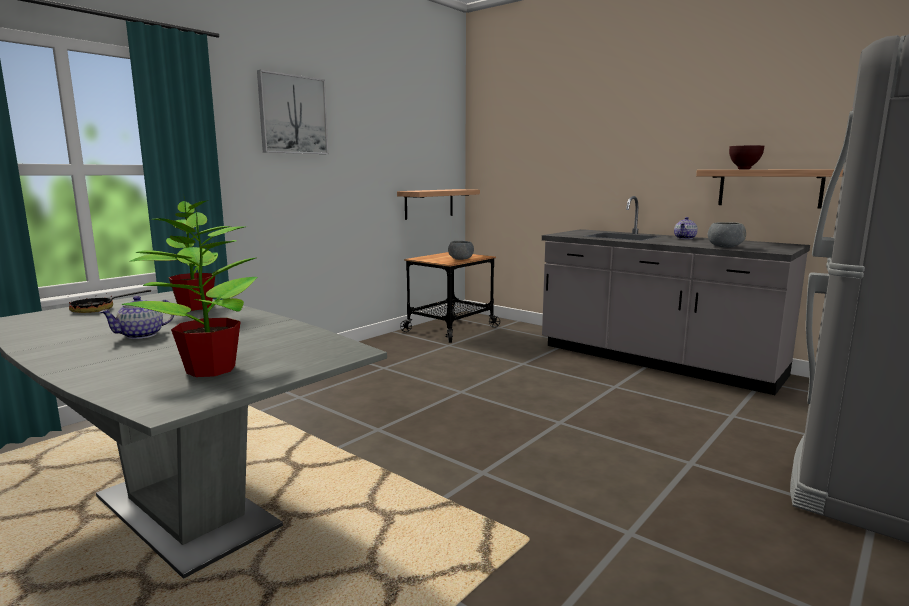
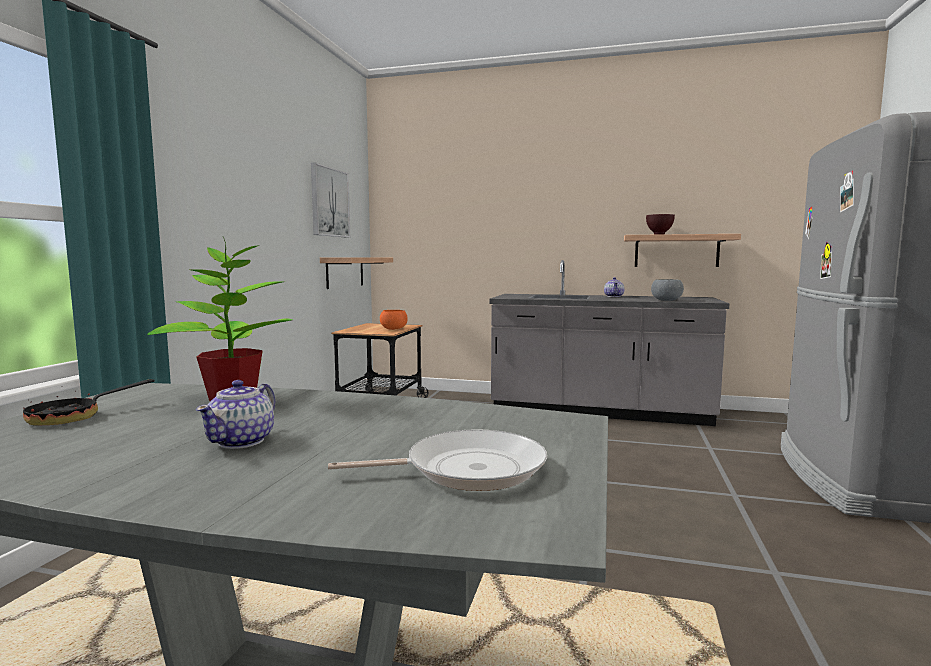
camera: 25 degrees left, 5 degrees down
potted plant [122,206,258,377] -> frying pan [328,429,547,491]
picture [257,70,329,154] -> picture moved to [311,162,351,238]
grey bowl [448,241,474,260] -> orange bowl [380,310,408,330]

